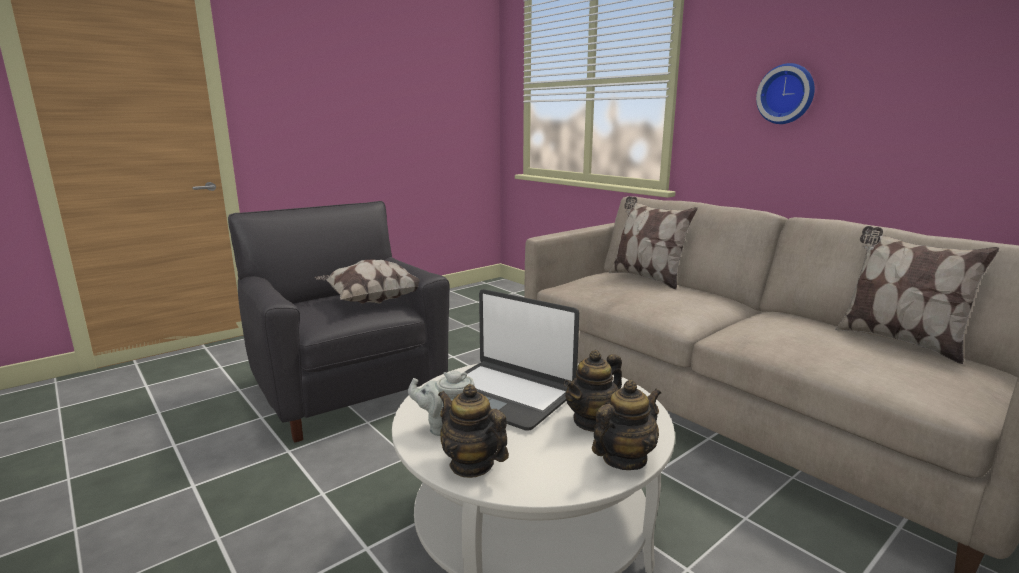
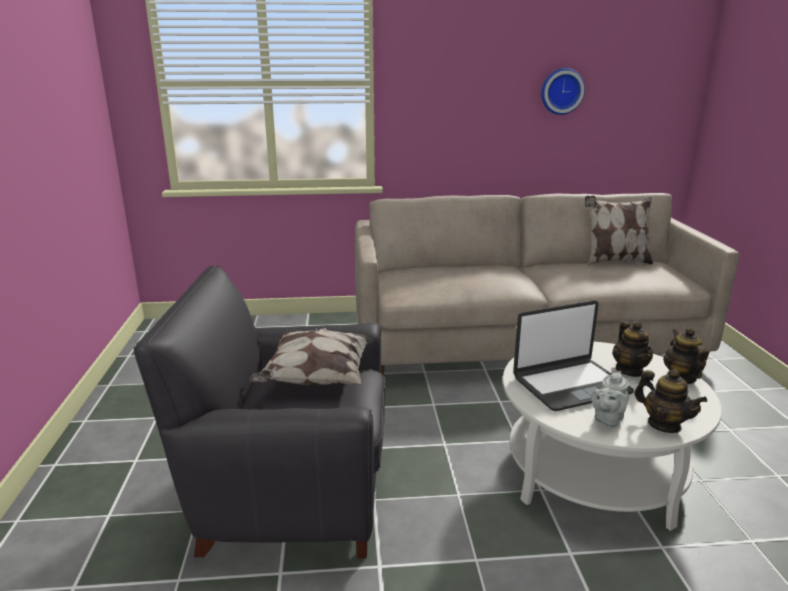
camera: 55 degrees left, 5 degrees up
teapot [438,384,509,478] -> teapot turned 120 degrees counterclockwise [634,369,707,433]
pillow [609,196,698,290] -> none
wall clock [756,63,815,124] -> wall clock moved to [541,68,585,115]

